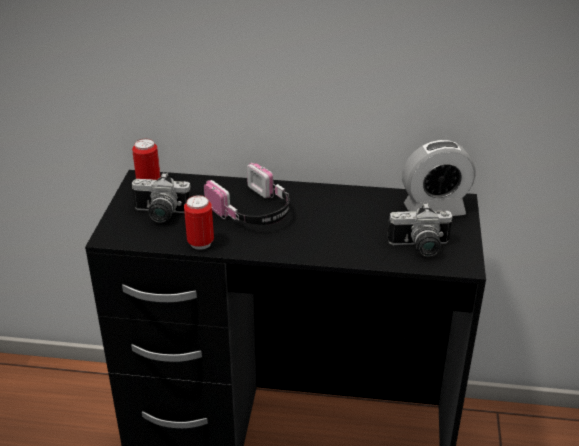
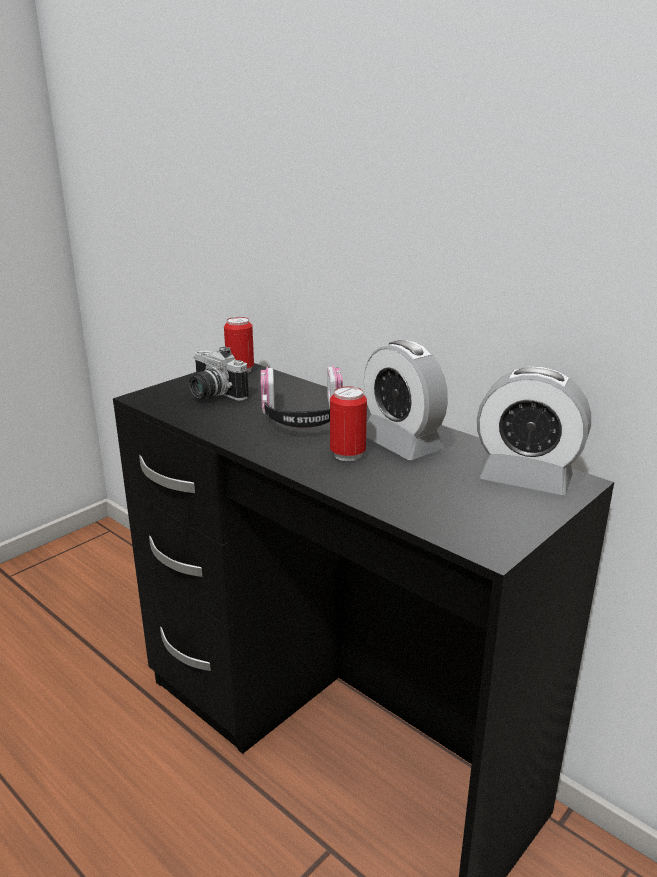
camera: 35 degrees right, 10 degrees down
can [184,195,214,250] -> can moved to [330,386,367,461]
camera [387,203,453,257] -> none
none -> alarm clock [364,340,448,460]

